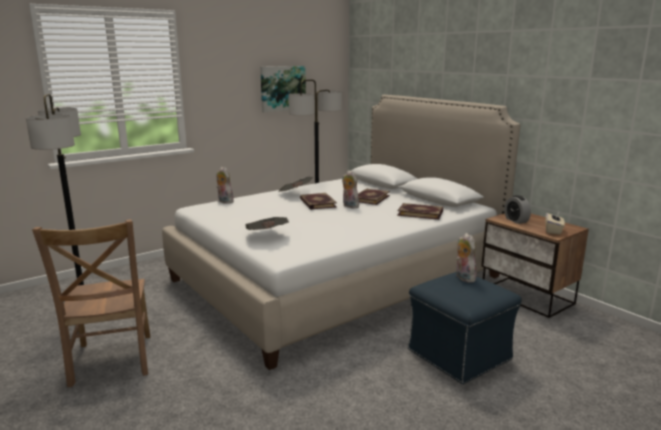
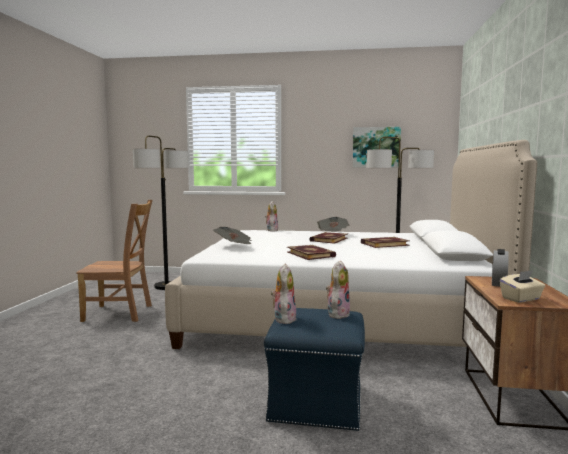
camera: 45 degrees right, 10 degrees down
brown chair [32,219,150,387] -> brown chair turned 120 degrees counterclockwise [76,200,152,322]
plush toy [342,170,359,209] -> plush toy moved to [271,263,297,324]
book [397,203,443,220] -> book moved to [287,245,336,260]

